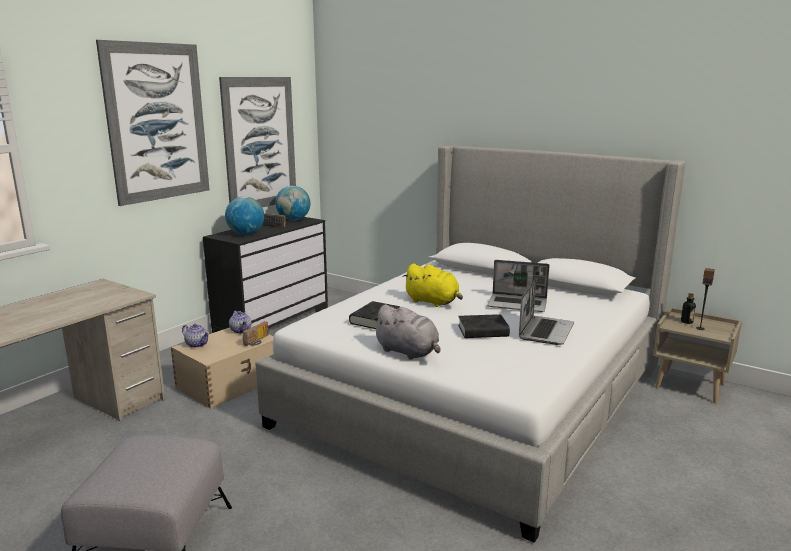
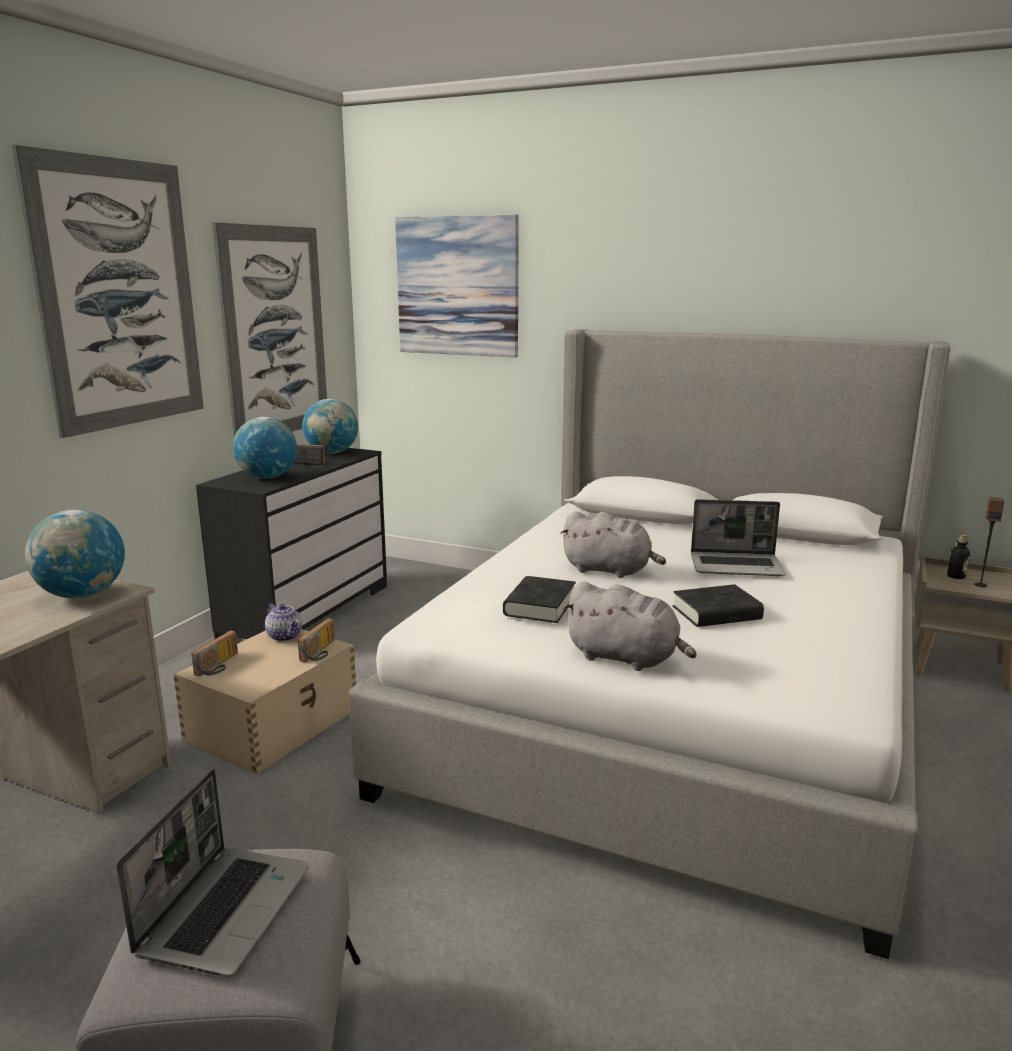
camera: 10 degrees left, 0 degrees up
teapot [182,324,210,348] -> radio [191,630,238,676]
yellow plush toy [402,264,463,307] -> grey plush toy [560,512,666,578]
laptop [519,279,574,345] -> laptop moved to [117,769,309,977]
none -> globe [25,510,125,599]
none -> picture [395,214,519,358]

